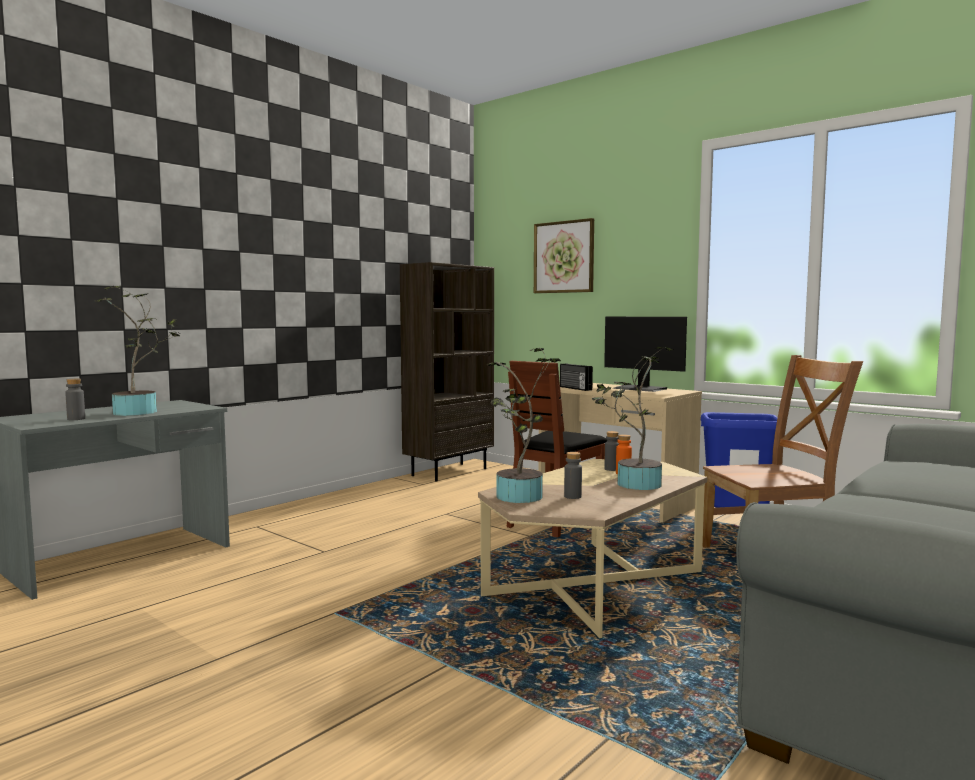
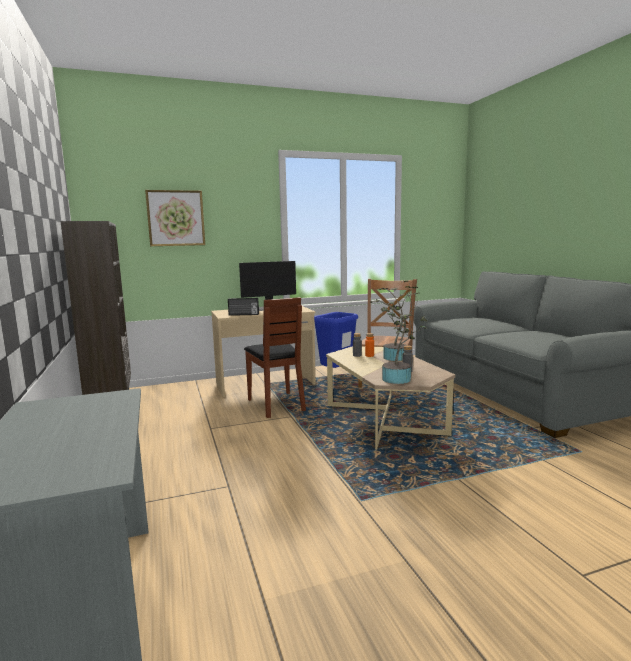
camera: 60 degrees left, 5 degrees up
grey bottle [65,379,85,420] -> none
potted plant [95,285,180,416] -> none

